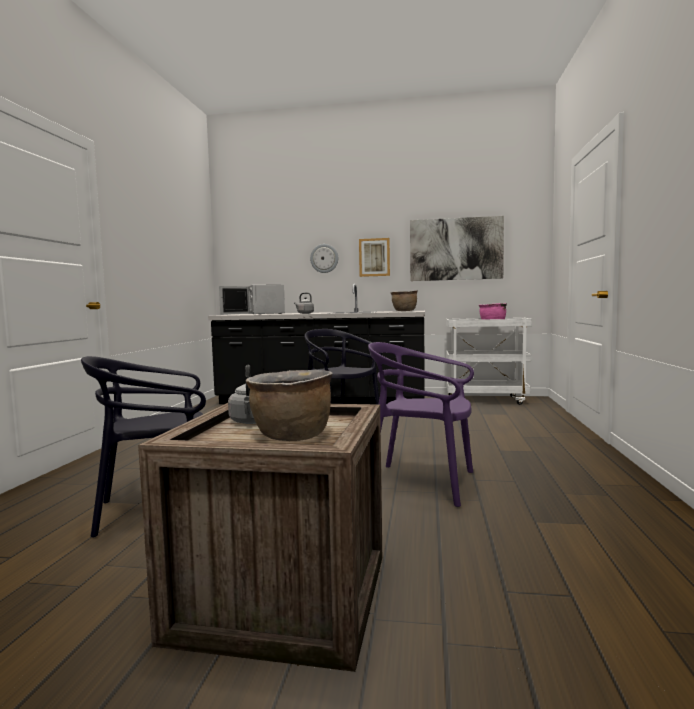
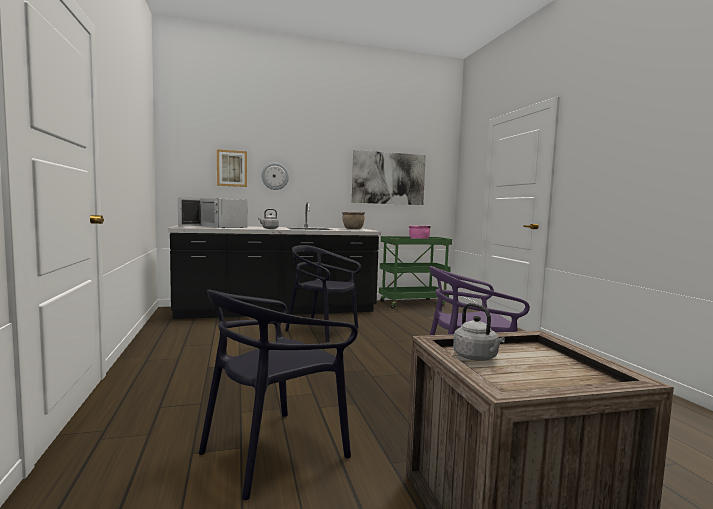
camera: 25 degrees left, 0 degrees up
brown cooking pot [246,370,333,441] -> none
picture [359,238,390,277] -> picture moved to [217,149,247,187]
white cart [446,317,532,405] -> green cart [379,236,452,309]

